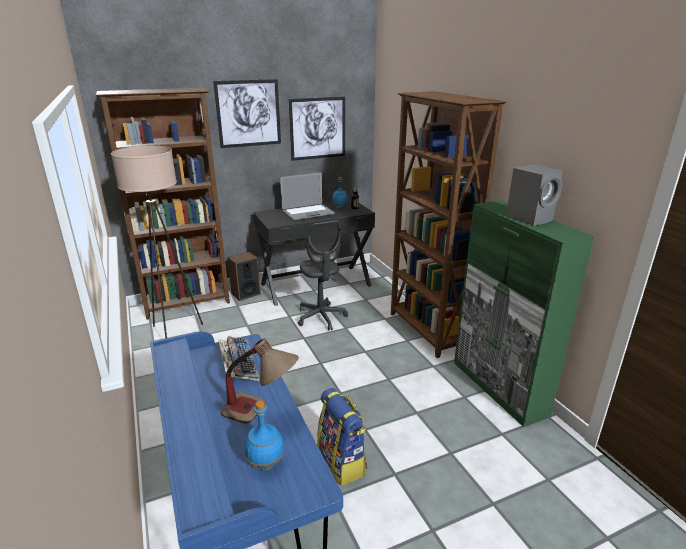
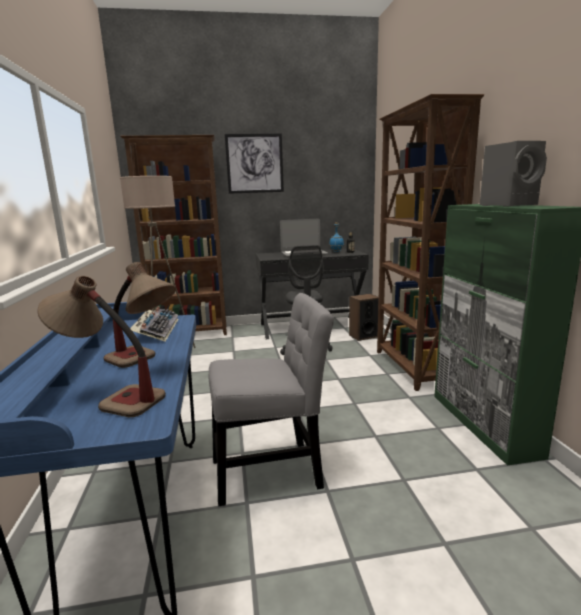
camera: 15 degrees right, 10 degrees down
speaker [227,252,261,301] -> speaker moved to [349,294,379,341]
blue bottle [244,401,284,470] -> table lamp [37,276,166,417]
picture [289,97,345,161] -> none
backpack [317,388,367,486] -> grey chair [209,293,334,506]

